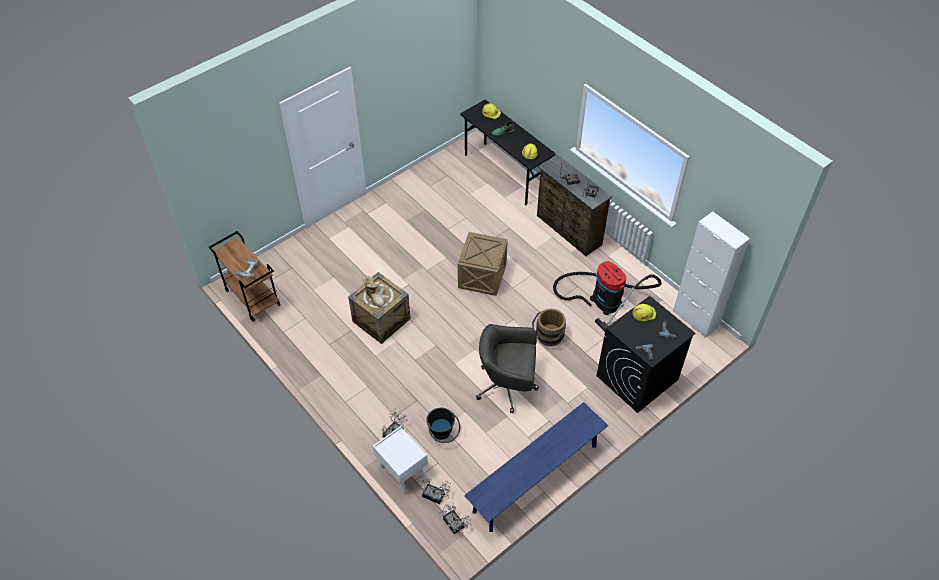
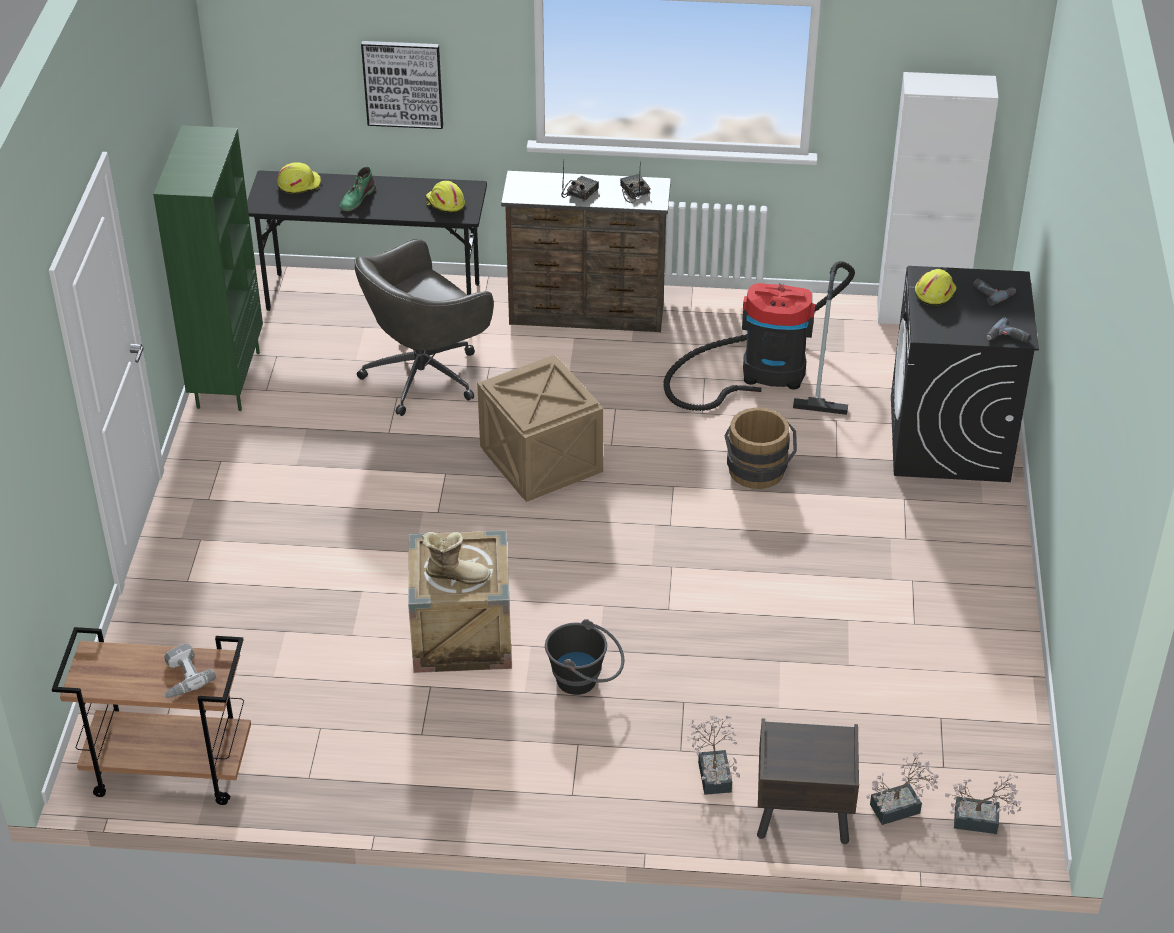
camera: 45 degrees left, 10 degrees down
white nightstand [373,426,428,493] -> brown nightstand [757,718,859,844]
black bucket [426,408,460,443] -> black bucket moved to [545,619,624,695]
blue bench [464,402,608,532] -> none
grey office chair [476,324,539,413] -> grey office chair moved to [354,239,494,416]
none -> green bookcase [153,125,263,411]
none -> picture [361,41,443,129]

